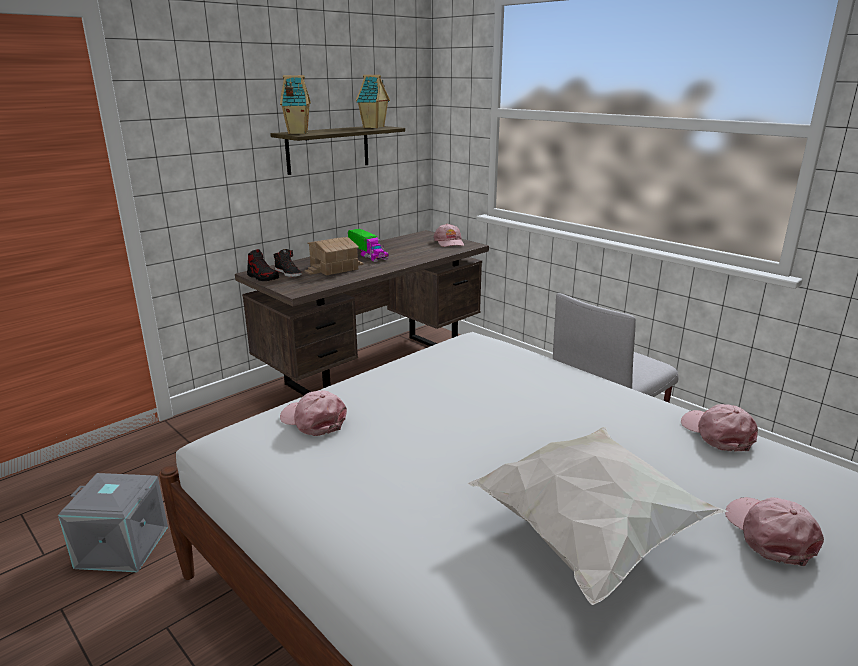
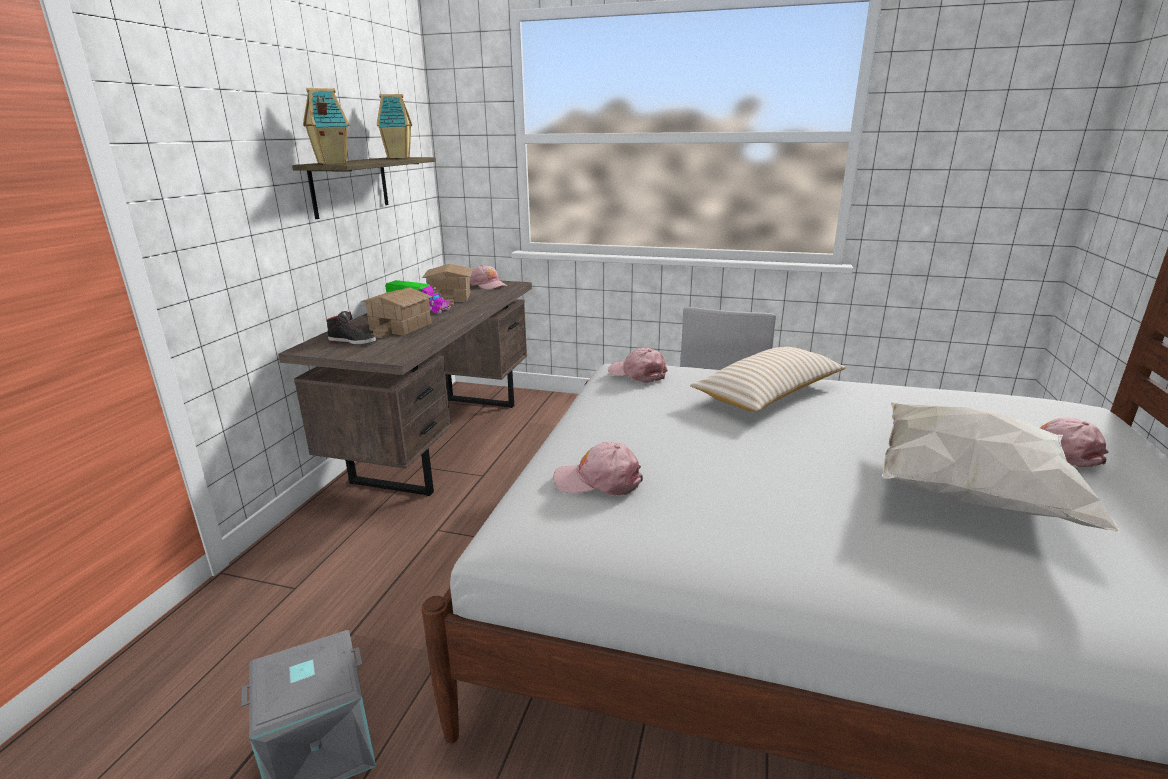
camera: 30 degrees left, 0 degrees up
shoe [247,249,279,281] -> none
pink cap [681,404,758,452] -> pink cap moved to [608,348,668,383]
none -> toy house [422,264,473,306]
none -> beige pillow [690,347,846,411]

